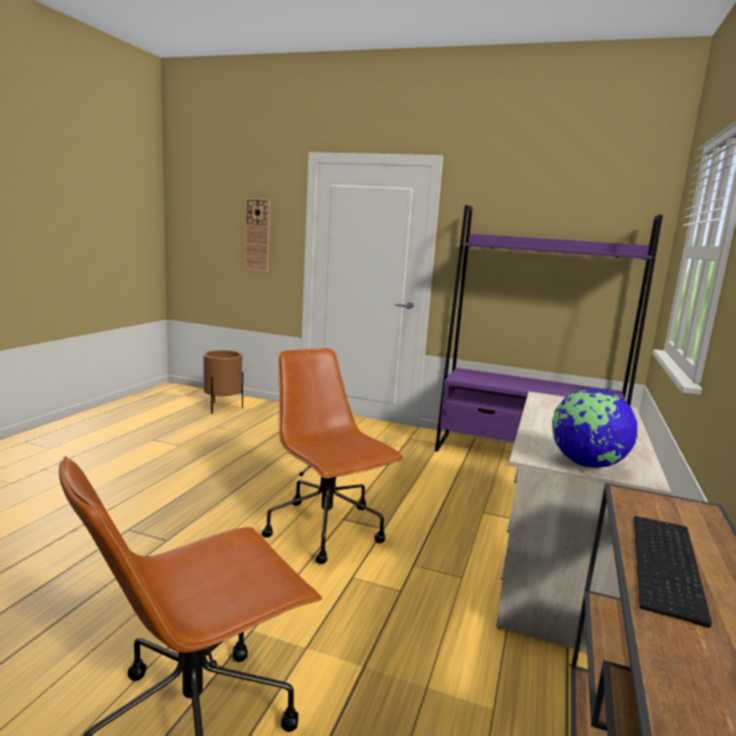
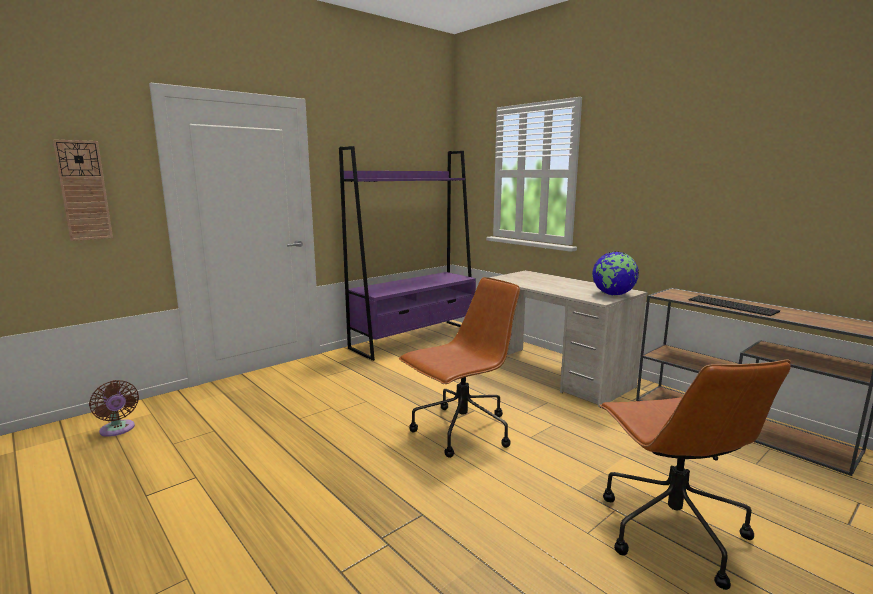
camera: 60 degrees left, 0 degrees up
brown planter [203,350,243,414] -> brown fan [89,380,139,437]
brown office chair [262,348,404,564] -> brown office chair turned 150 degrees clockwise [399,277,520,458]

